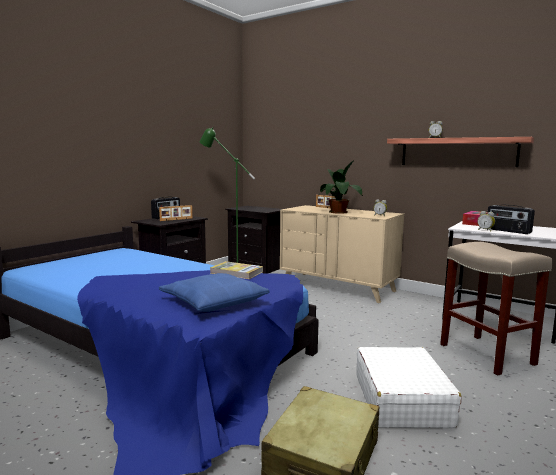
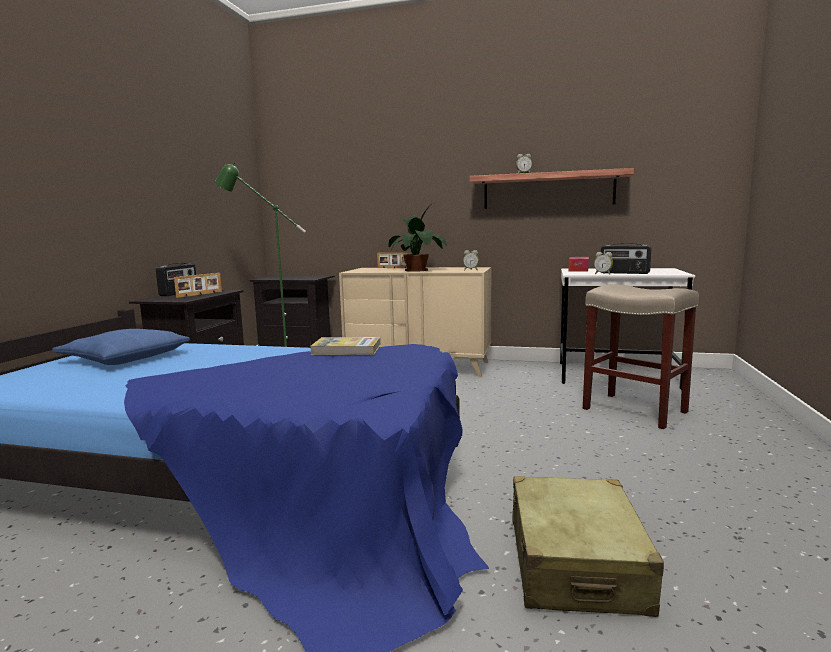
camera: 20 degrees left, 0 degrees up
blue pillow [159,273,269,312] -> blue pillow moved to [52,329,190,365]
white suitcase [356,347,462,428] -> none

